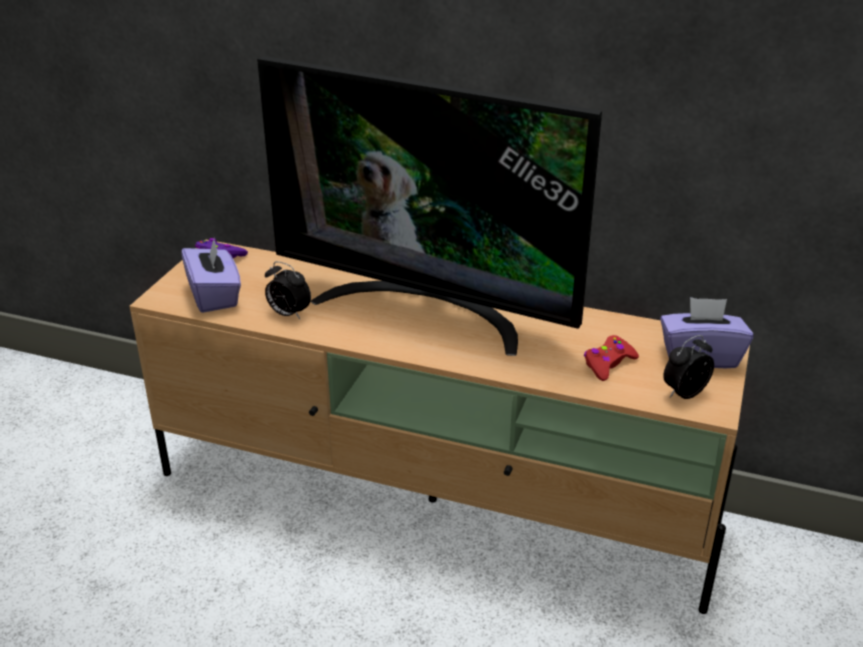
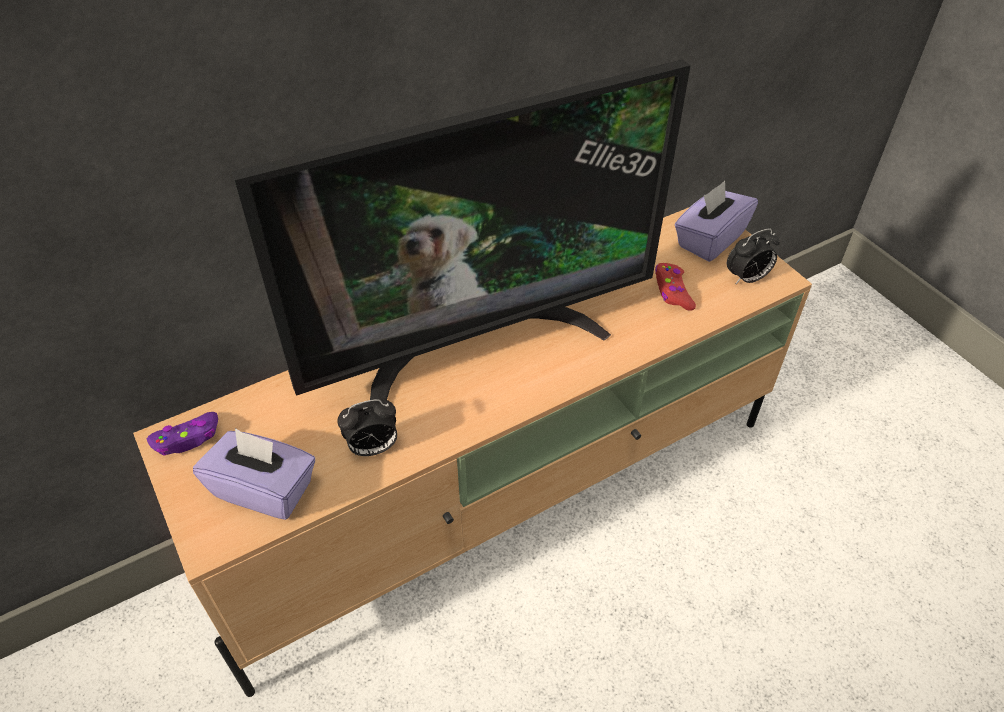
camera: 50 degrees left, 15 degrees up
alarm clock [663,335,714,399] -> alarm clock turned 120 degrees counterclockwise [727,228,780,285]

